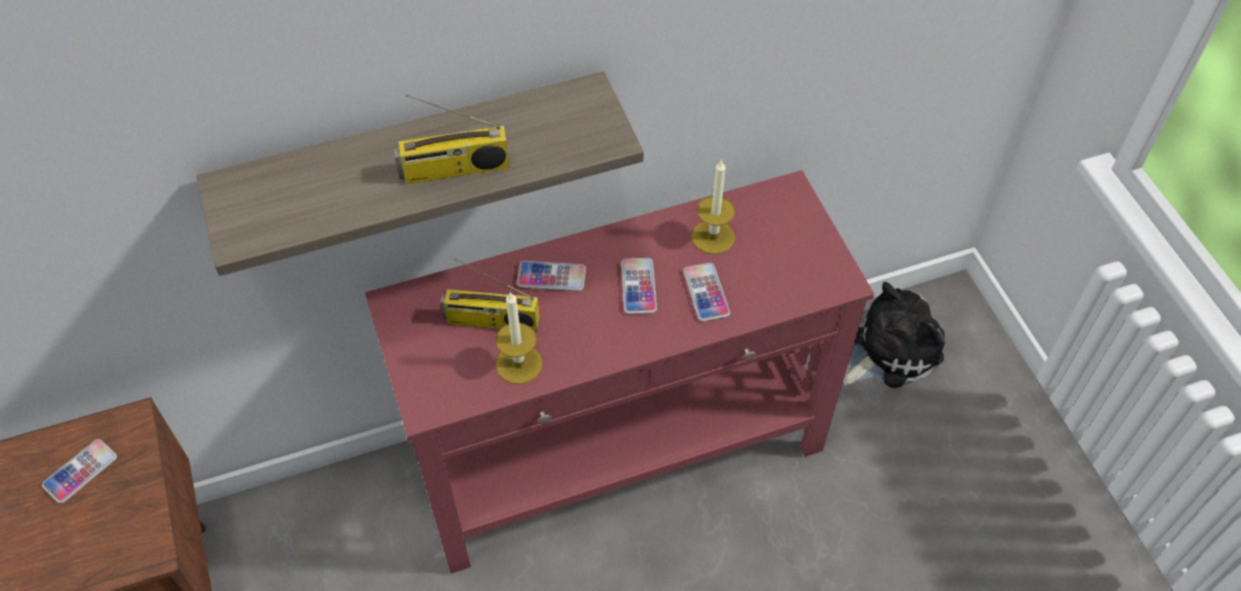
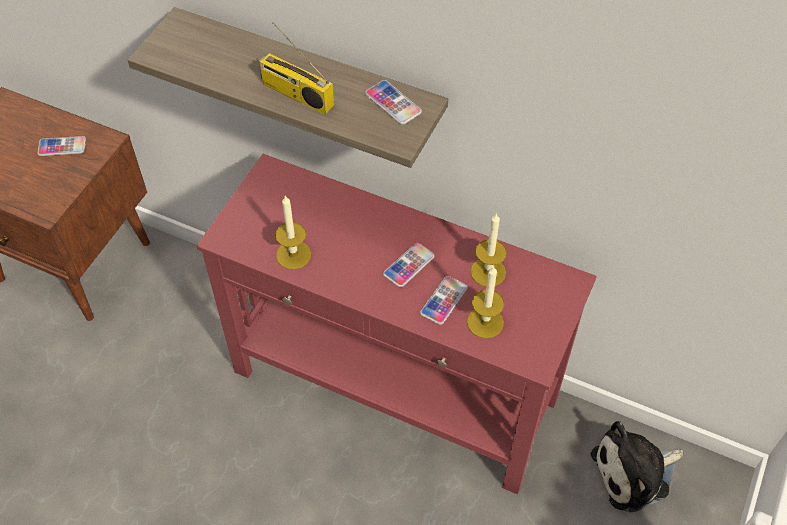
camera: 45 degrees right, 0 degrees up
radio [440,259,539,332] -> none
phone [517,261,586,291] -> phone moved to [365,80,422,125]
plush toy [843,282,945,388] -> plush toy turned 150 degrees clockwise [591,421,683,512]
none -> candle [467,265,504,339]

